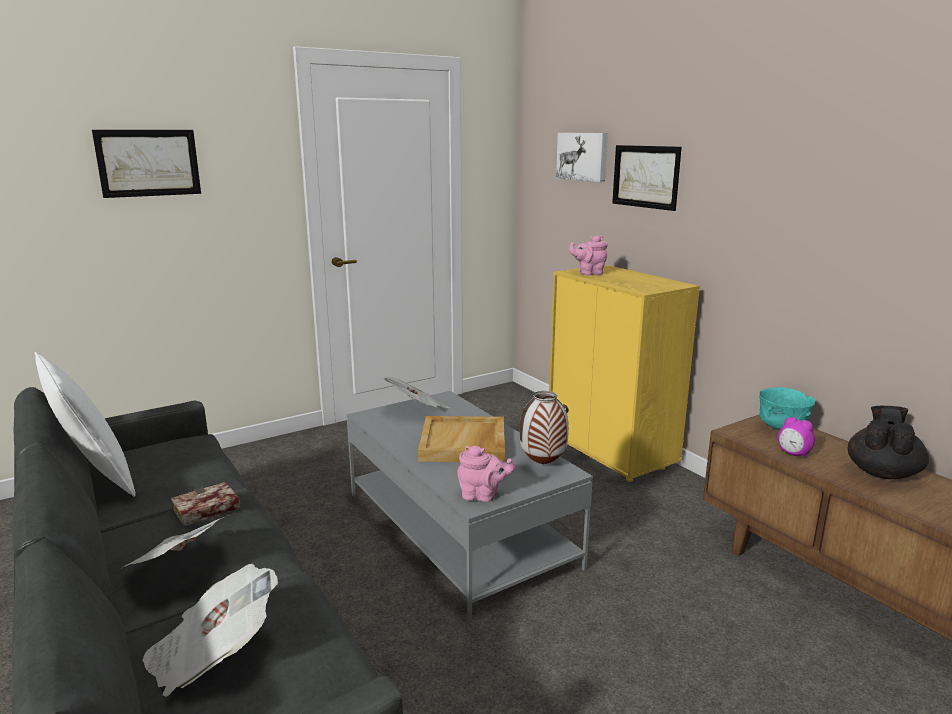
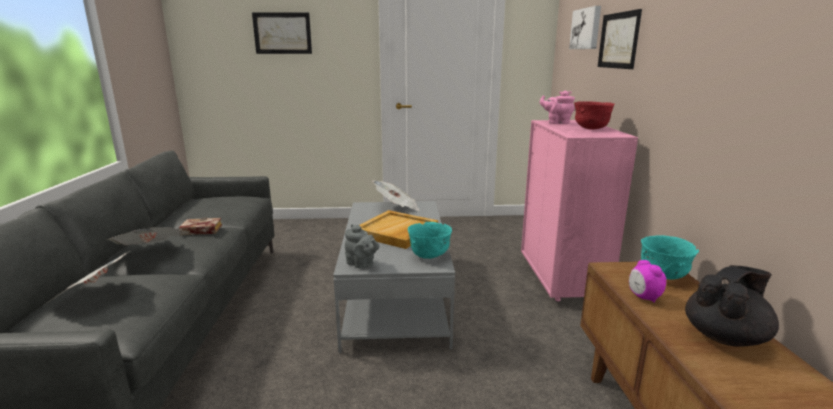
camera: 30 degrees right, 0 degrees up
white pillow [35,352,136,497] -> none
pink teapot [457,446,516,502] -> grey teapot [345,224,379,269]
vase [520,391,569,464] -> turquoise bowl [408,222,452,259]
yellow cabinet [549,265,700,482] -> pink cabinet [521,120,638,301]
none -> red bowl [574,101,615,130]

